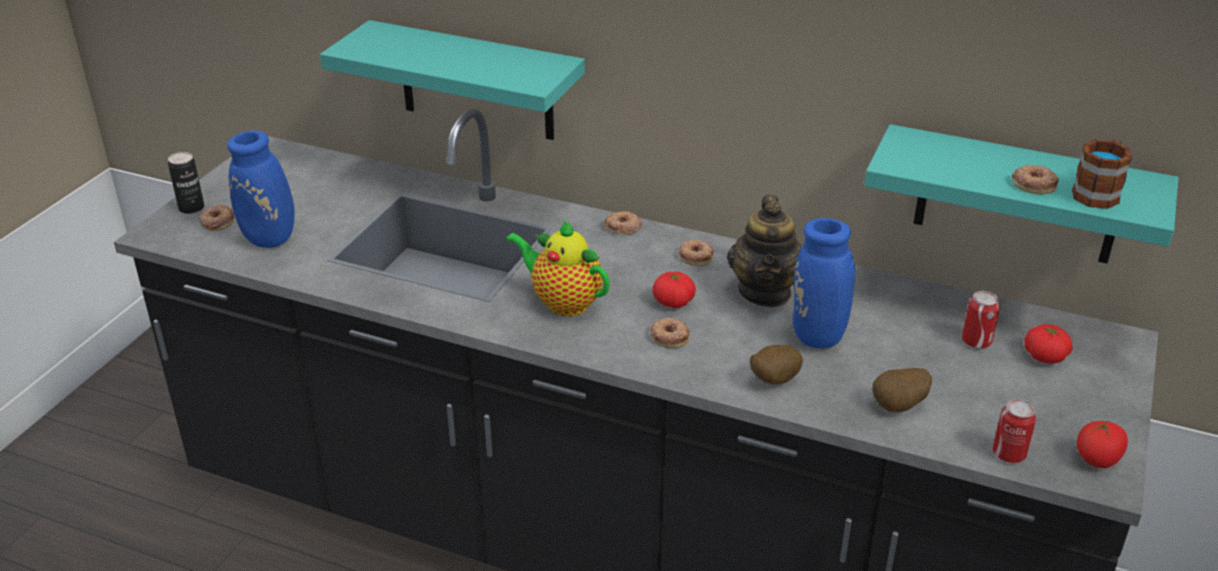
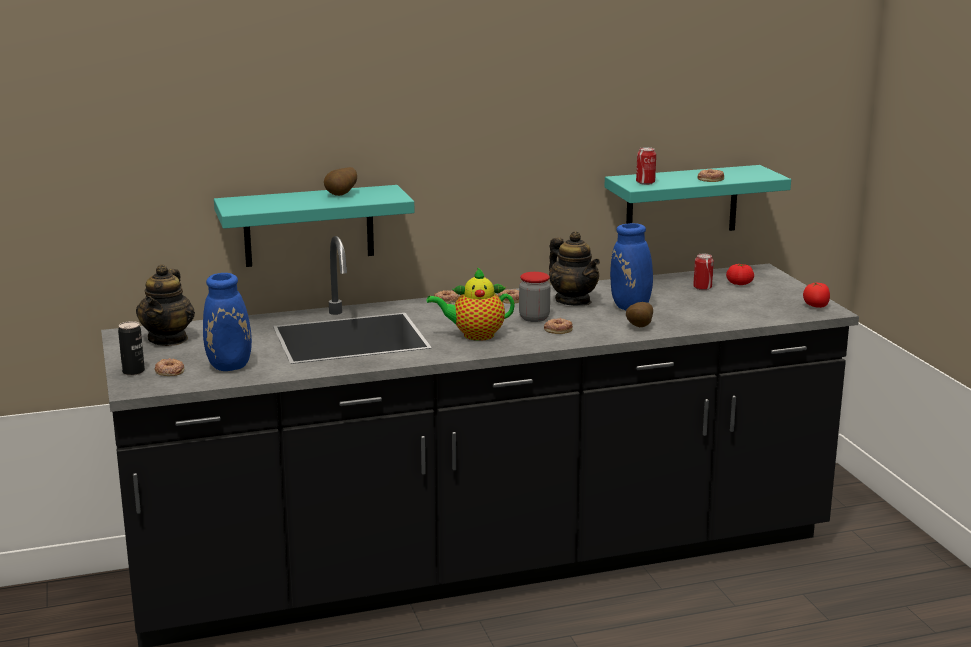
camera: 40 degrees left, 15 degrees down
tomato [652,272,696,308] -> jar [519,272,550,322]
potato [872,368,932,412] -> potato moved to [324,167,357,196]
can [993,399,1036,463] -> can moved to [636,147,656,185]
mug [1072,139,1132,209] -> none
none -> teapot [136,264,195,346]

